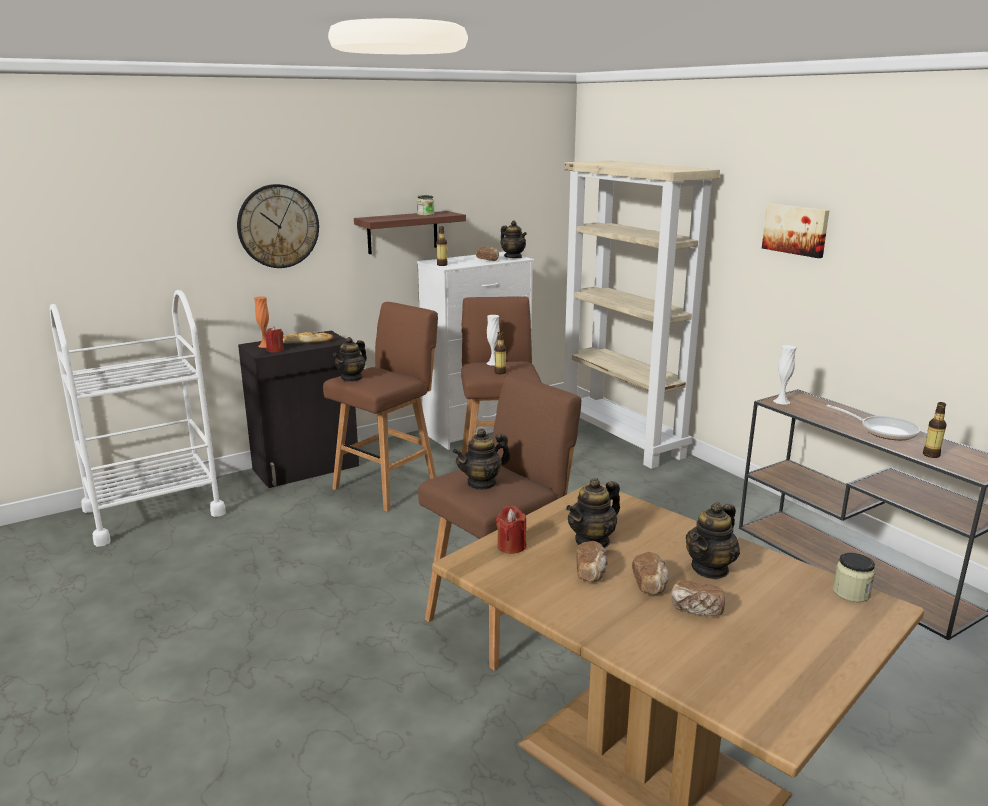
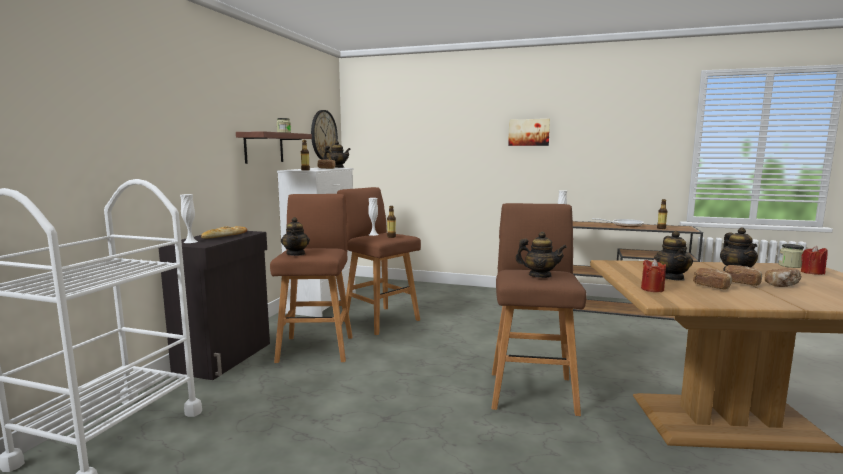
camera: 40 degrees left, 10 degrees down
wall clock [237,184,319,268] -> wall clock moved to [311,110,338,160]
orange vase [254,296,269,348] -> white vase [180,194,198,243]
red candle [265,327,284,353] -> red candle moved to [801,246,828,275]
teapot [453,428,510,490] -> teapot turned 90 degrees counterclockwise [515,232,567,278]
beige bookcase [564,160,720,469] -> none

